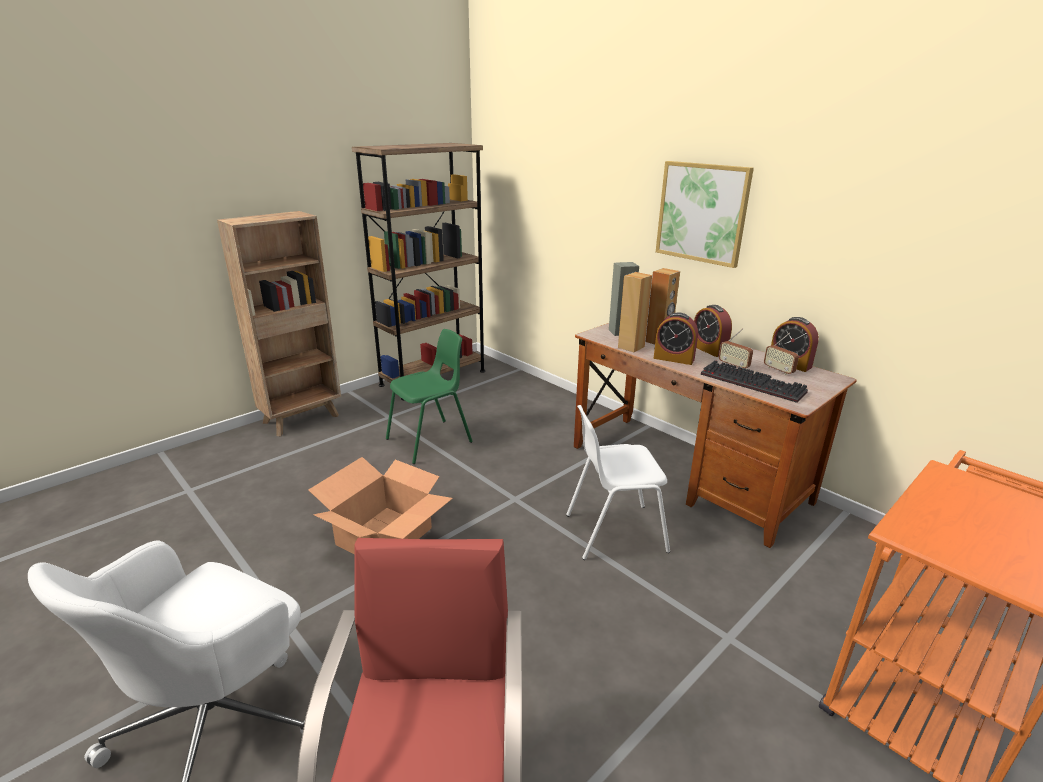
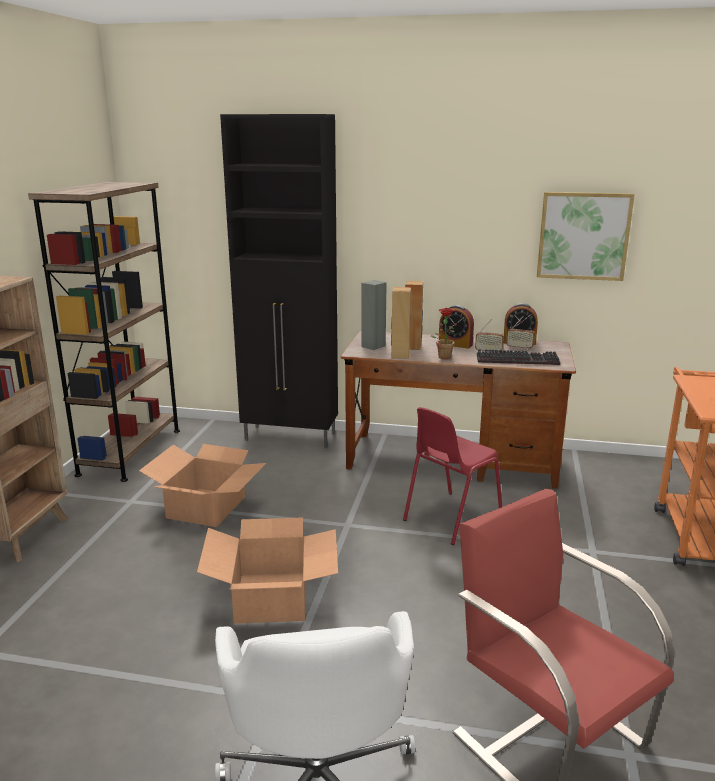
camera: 35 degrees left, 5 degrees down
green chair [386,329,473,464] -> cardboard box [139,444,266,527]
white chair [566,405,670,560] -> red chair [403,407,502,545]
alarm clock [654,312,698,365] -> potted plant [431,308,457,359]
picture [656,161,754,268] -> picture moved to [537,192,635,281]
none -> black cabinet [220,114,338,448]

